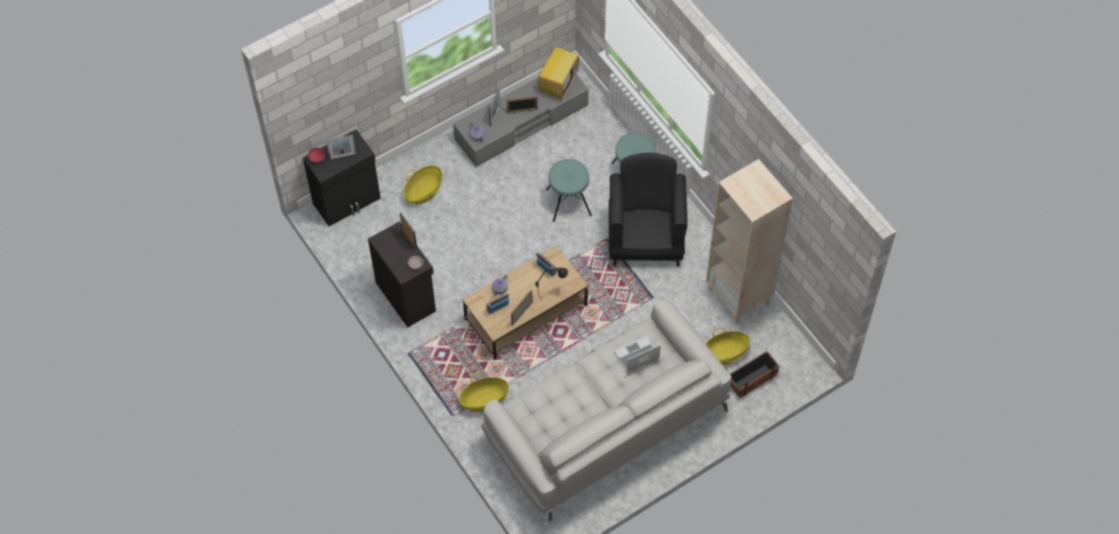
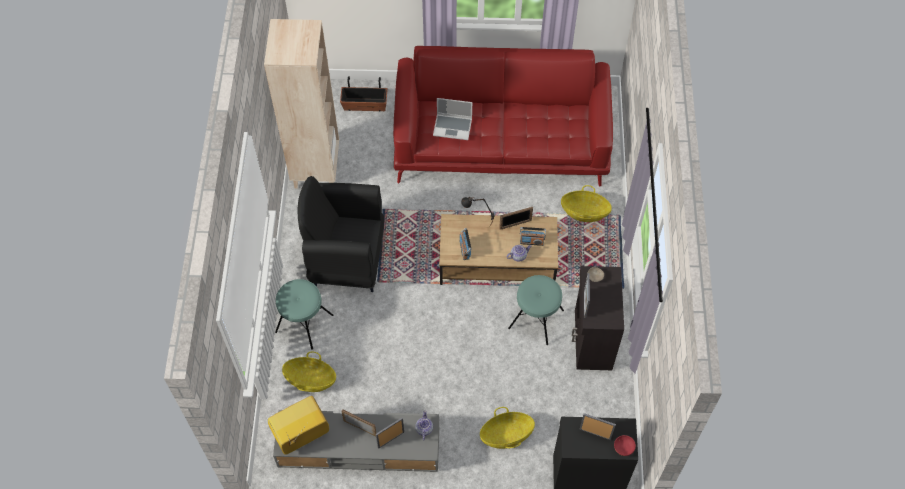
camera: 145 degrees left, 0 degrees up
white sofa [481,299,732,522] -> red sofa [393,46,613,186]
turquoise stool [546,159,592,222] -> turquoise stool moved to [508,275,564,345]
black armchair [609,153,688,266] -> black armchair turned 60 degrees clockwise [297,176,384,292]
basket [706,328,750,365] -> basket moved to [282,351,336,392]

